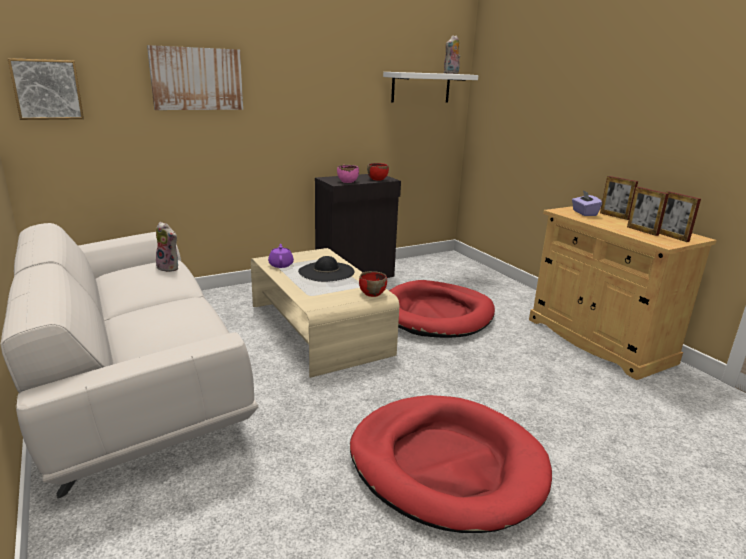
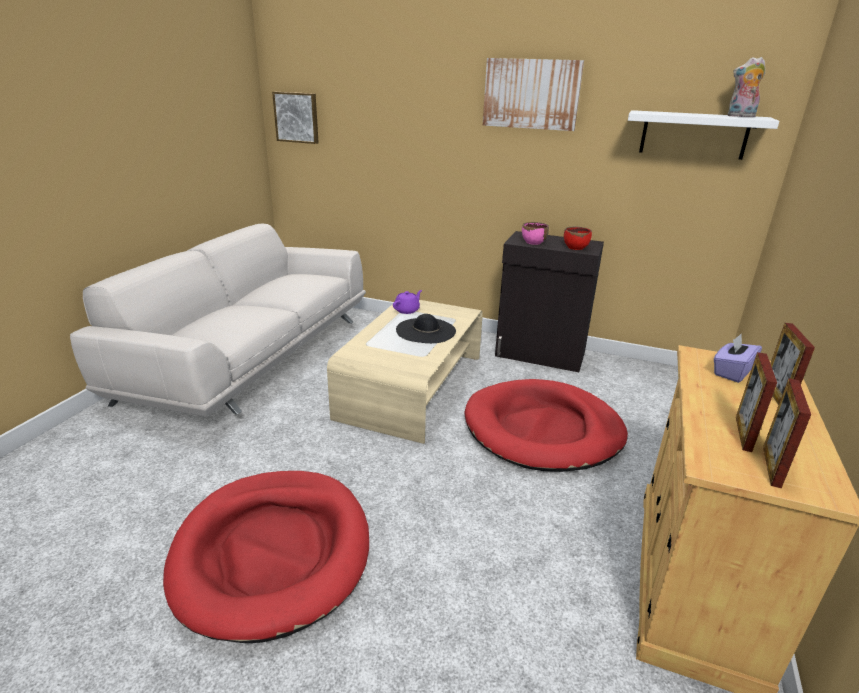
camera: 50 degrees right, 5 degrees up
picture [147,45,243,110] -> picture moved to [483,58,584,131]
plush toy [156,222,178,272] -> none
red bowl [359,271,387,297] -> none

